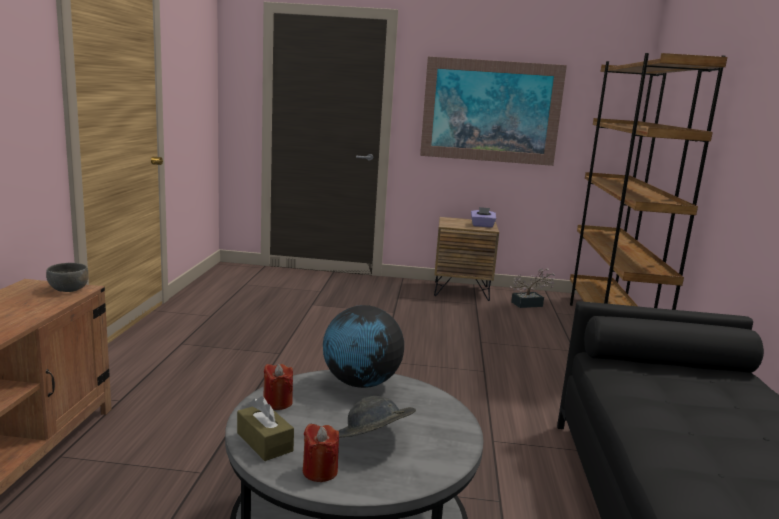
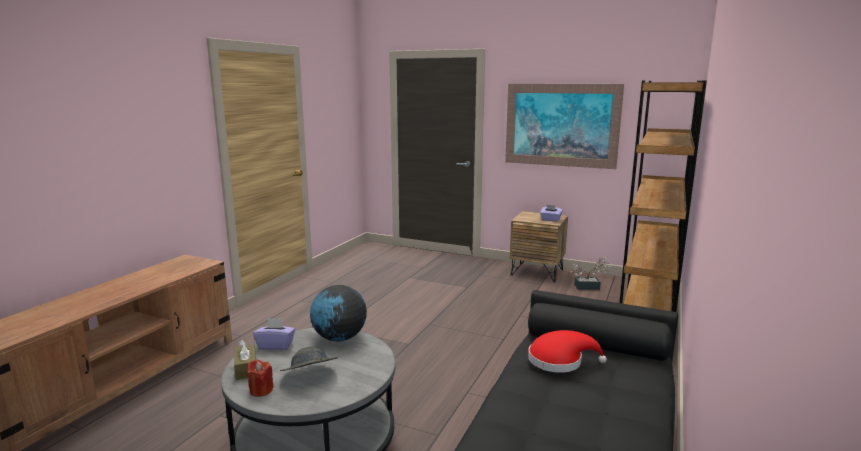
camera: 20 degrees right, 0 degrees up
grey bowl [46,263,89,292] -> none
red candle [263,364,293,410] -> purple tissue box [253,318,295,350]
none -> red hat [528,330,607,373]

